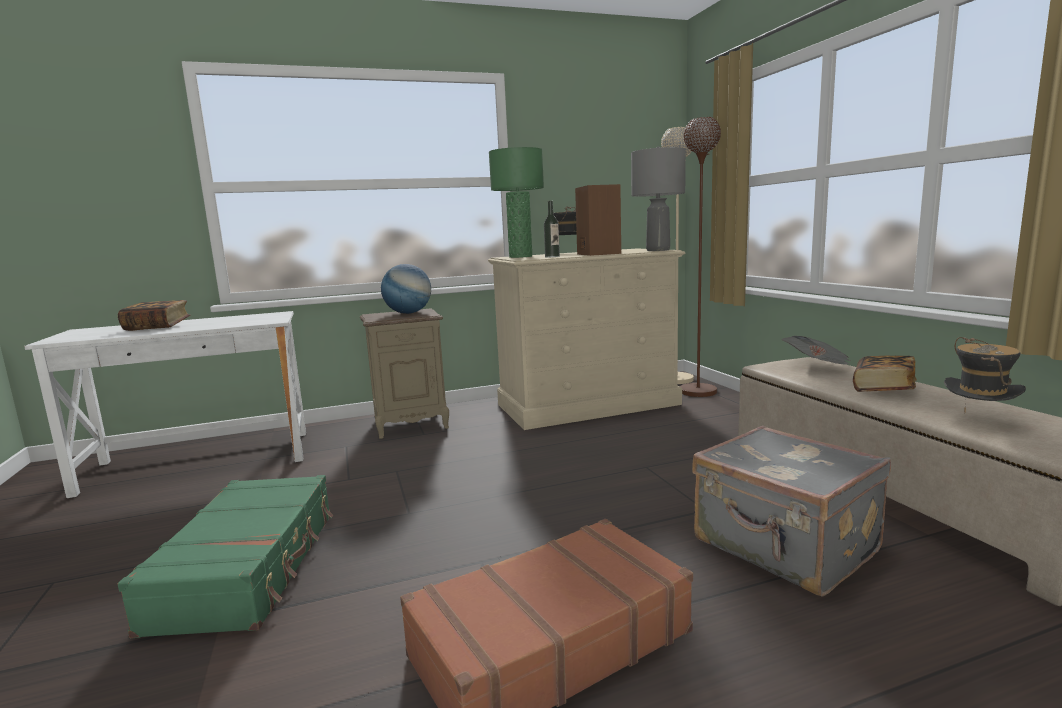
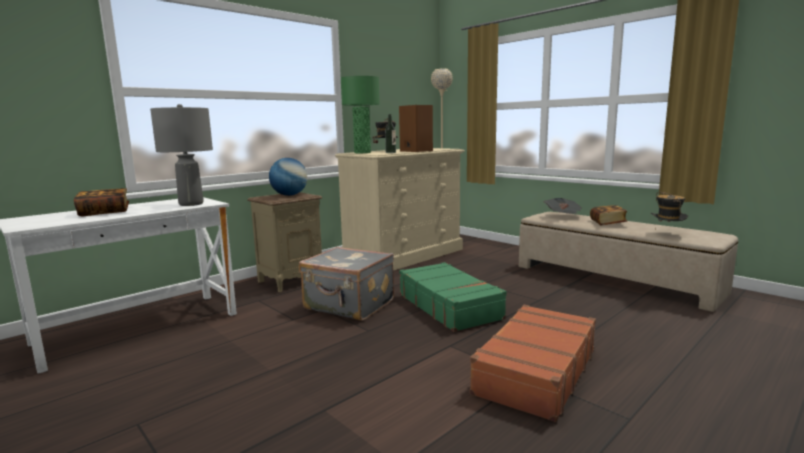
camera: 25 degrees left, 0 degrees up
green suitcase [118,475,333,638] -> green suitcase moved to [399,262,507,332]
grey table lamp [631,146,686,251] -> grey table lamp moved to [150,104,213,206]
brown floor lamp [680,117,721,397] -> none
grey suitcase [692,426,891,597] -> grey suitcase moved to [299,247,394,321]

